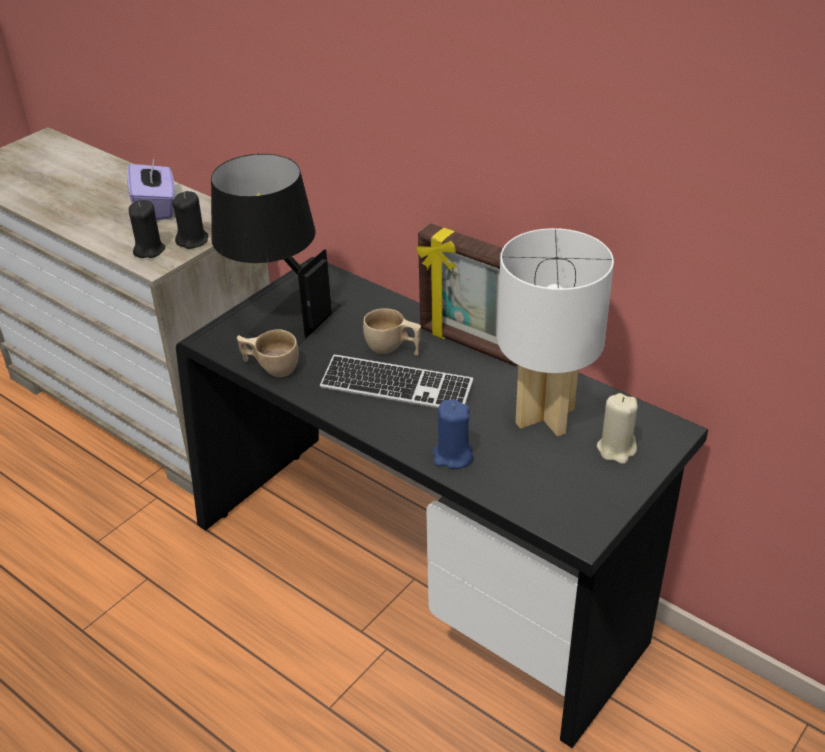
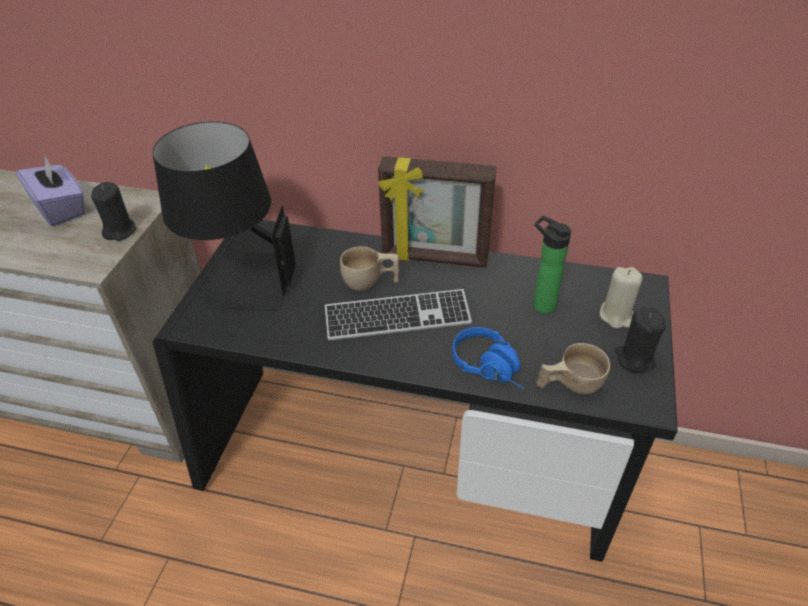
camera: 25 degrees left, 5 degrees up
black candle [129,200,165,258] -> black candle moved to [615,307,665,373]
beige cup [237,329,299,377] -> beige cup moved to [536,343,610,394]
blue candle [433,400,473,469] -> blue headphones [452,327,525,389]
white table lamp [497,228,614,436] -> bottle [533,216,571,314]

